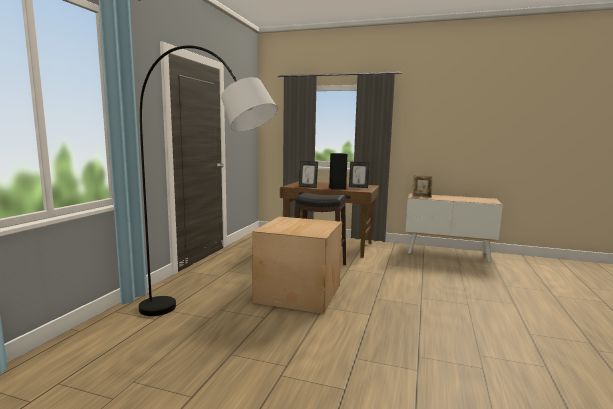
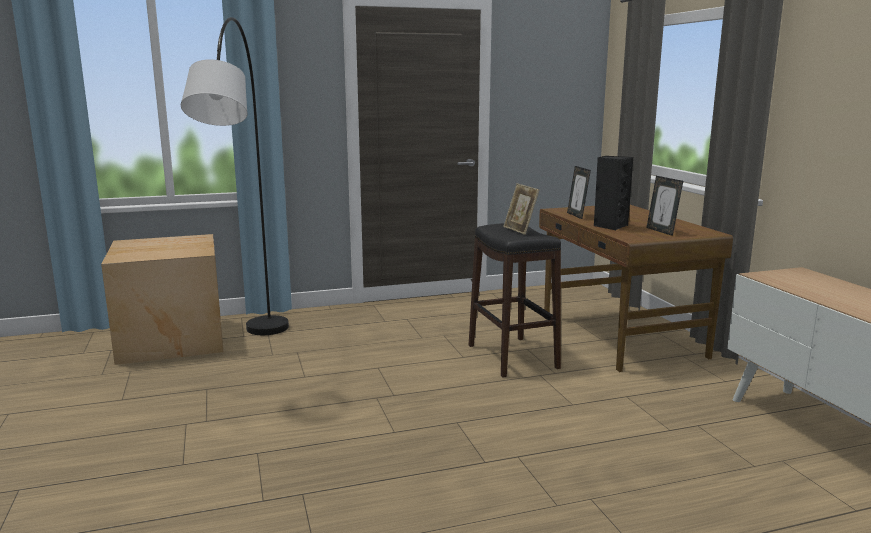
camera: 55 degrees right, 5 degrees up
cardboard box [252,216,342,314] -> cardboard box moved to [101,234,223,365]
picture frame [412,175,433,198] -> picture frame moved to [503,183,539,235]

